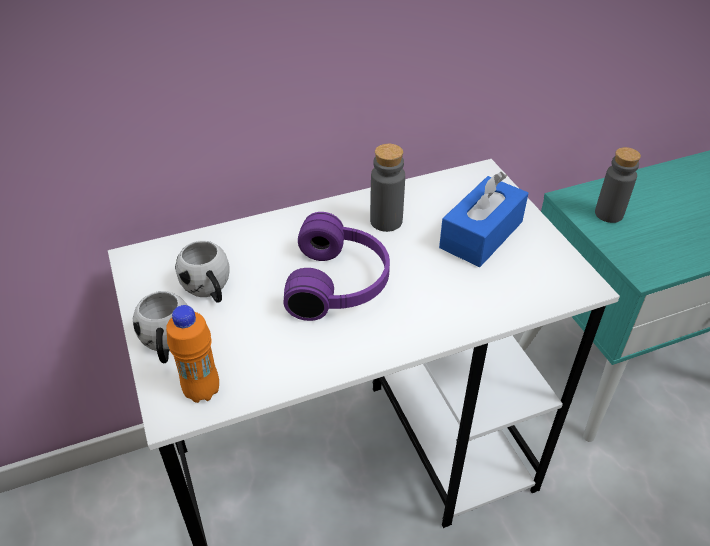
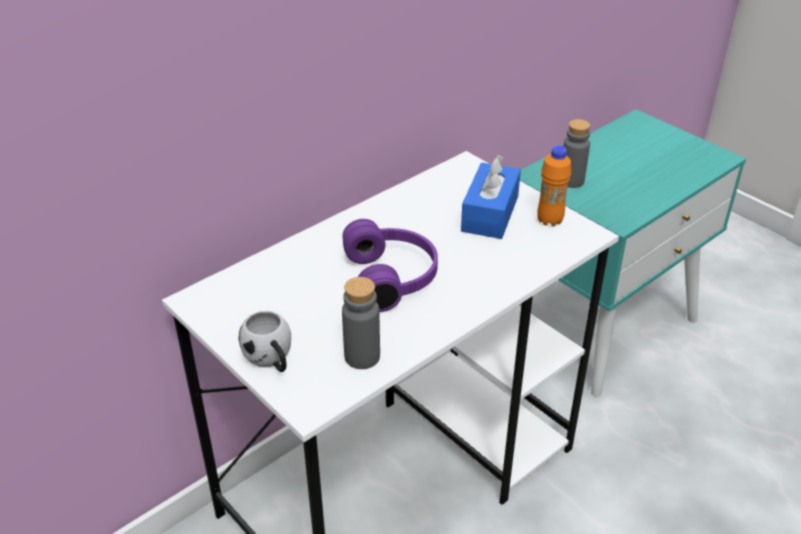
camera: 20 degrees left, 5 degrees down
orange bottle [166,305,219,403] -> orange bottle moved to [537,145,571,226]
white mug [175,241,230,303] -> none
grey bottle [370,144,405,232] -> grey bottle moved to [342,277,380,369]

